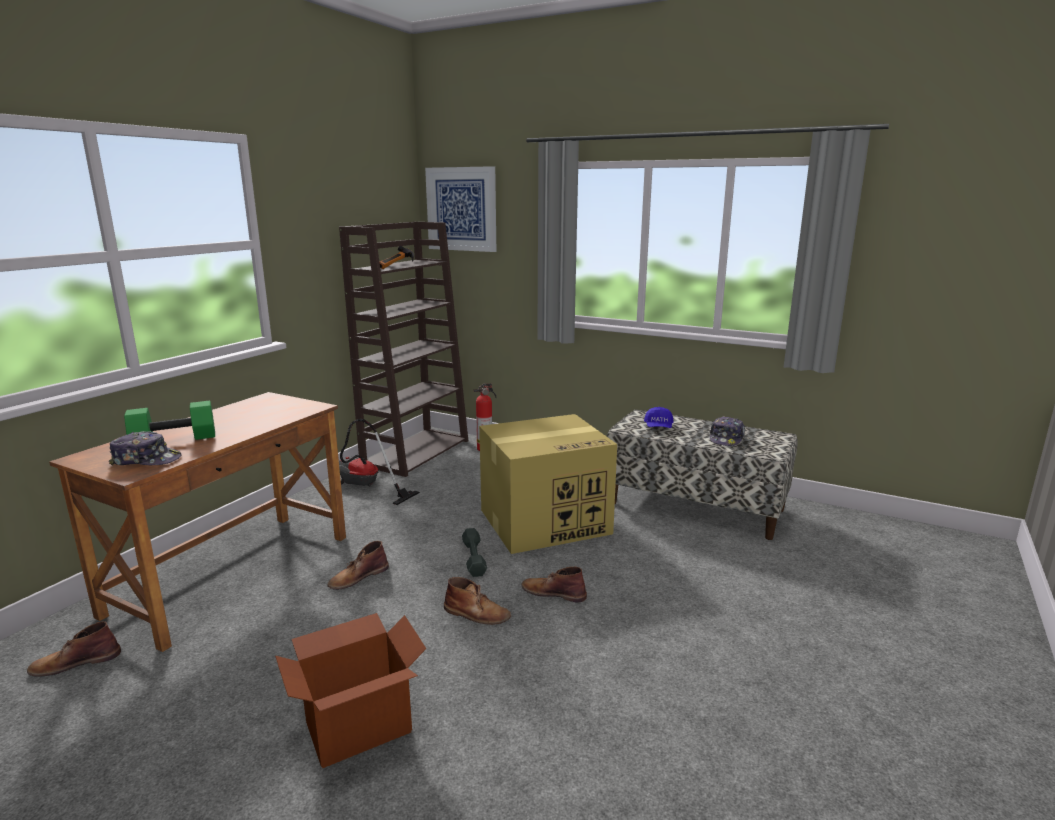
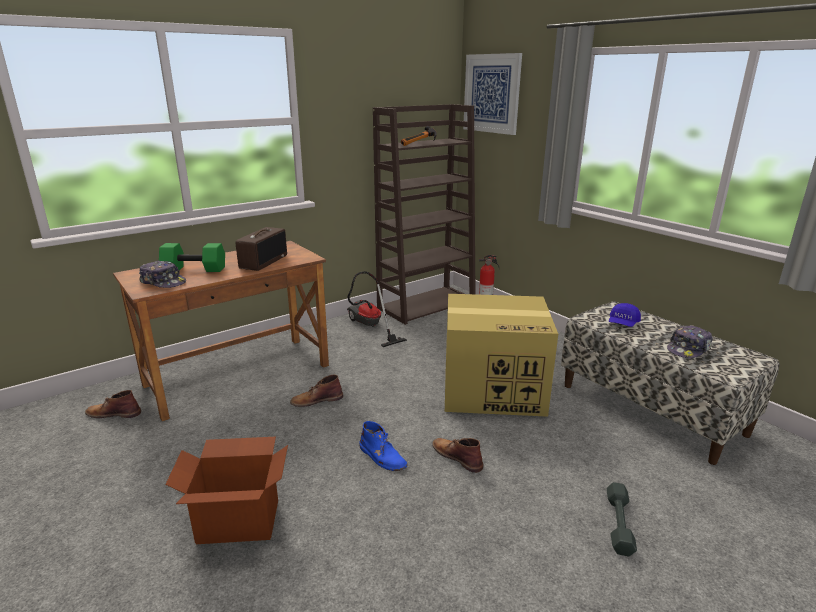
camera: 25 degrees right, 5 degrees up
brown boot [444,577,511,625] -> blue boot [359,421,407,471]
grey dumbbell [462,528,487,577] -> grey dumbbell moved to [607,482,637,556]
none -> radio [235,227,287,271]

